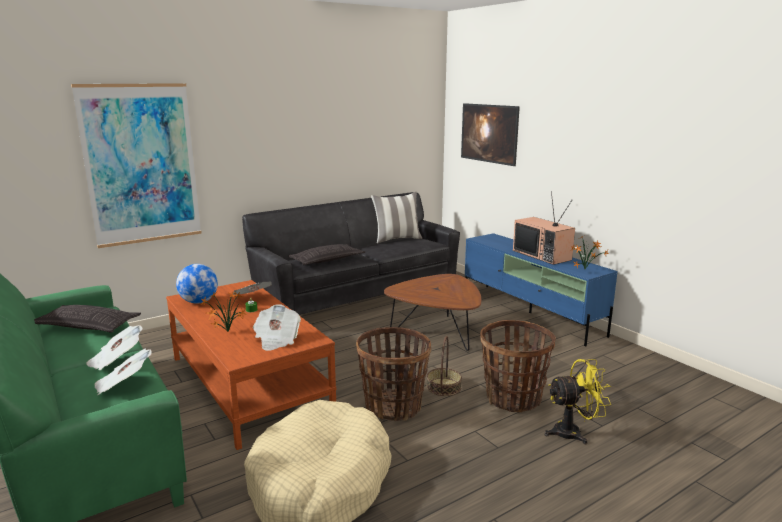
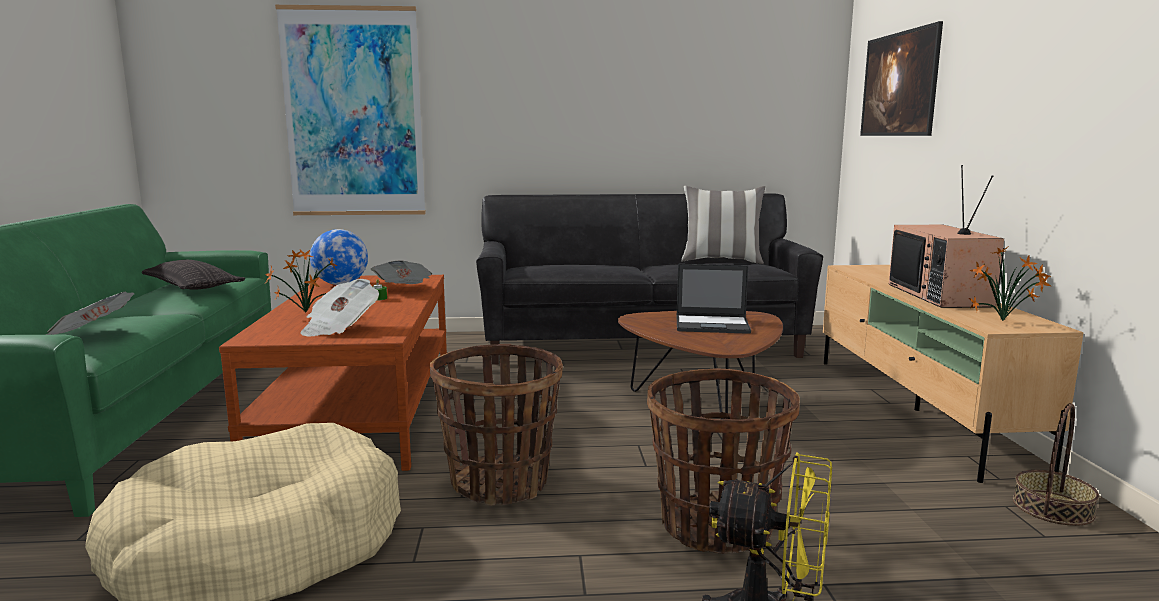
camera: 30 degrees right, 5 degrees down
newspaper [86,325,143,370] -> none
pillow [288,244,365,265] -> none
basket [426,336,462,396] -> basket moved to [1013,403,1099,526]
blue tv stand [465,233,618,346] -> beige tv stand [823,265,1084,483]
none -> laptop [677,264,751,334]

